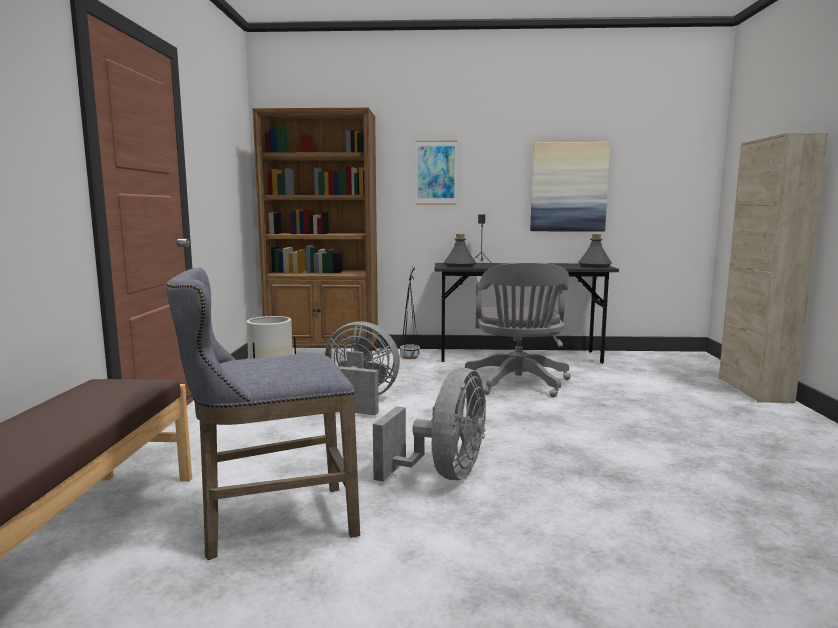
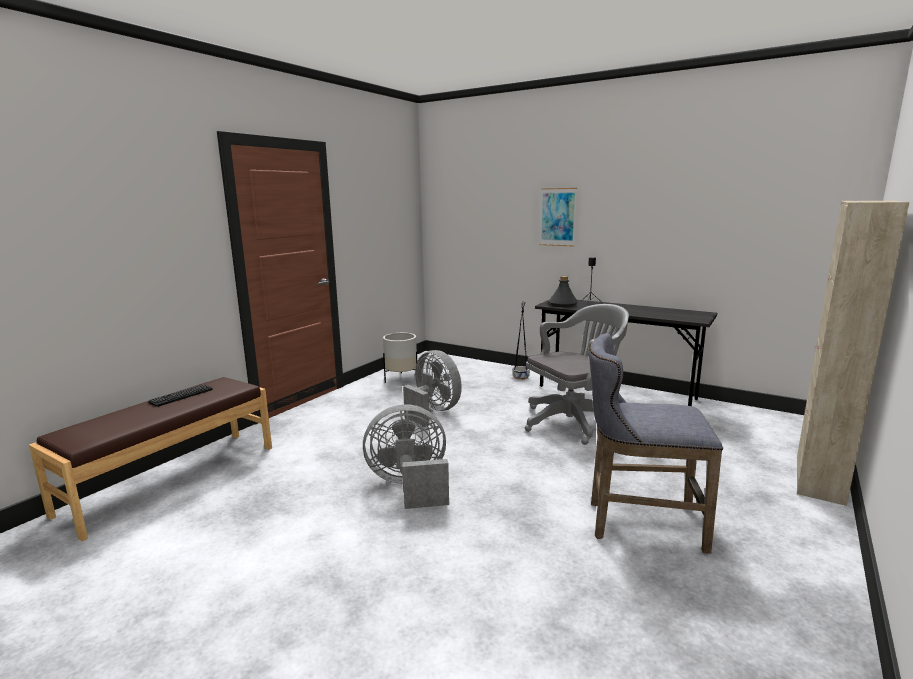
camera: 30 degrees right, 5 degrees up
grey stool [166,267,360,560] -> grey stool moved to [589,333,723,554]
brown bookcase [253,107,378,353] -> none
grey fan [373,368,486,482] -> grey fan turned 150 degrees counterclockwise [363,404,449,509]
grey office chair [465,262,571,398] -> grey office chair turned 150 degrees counterclockwise [525,304,629,445]
picture [530,142,610,231] -> none
grey bottle [578,234,612,268] -> none
none -> keyboard [149,384,213,407]

